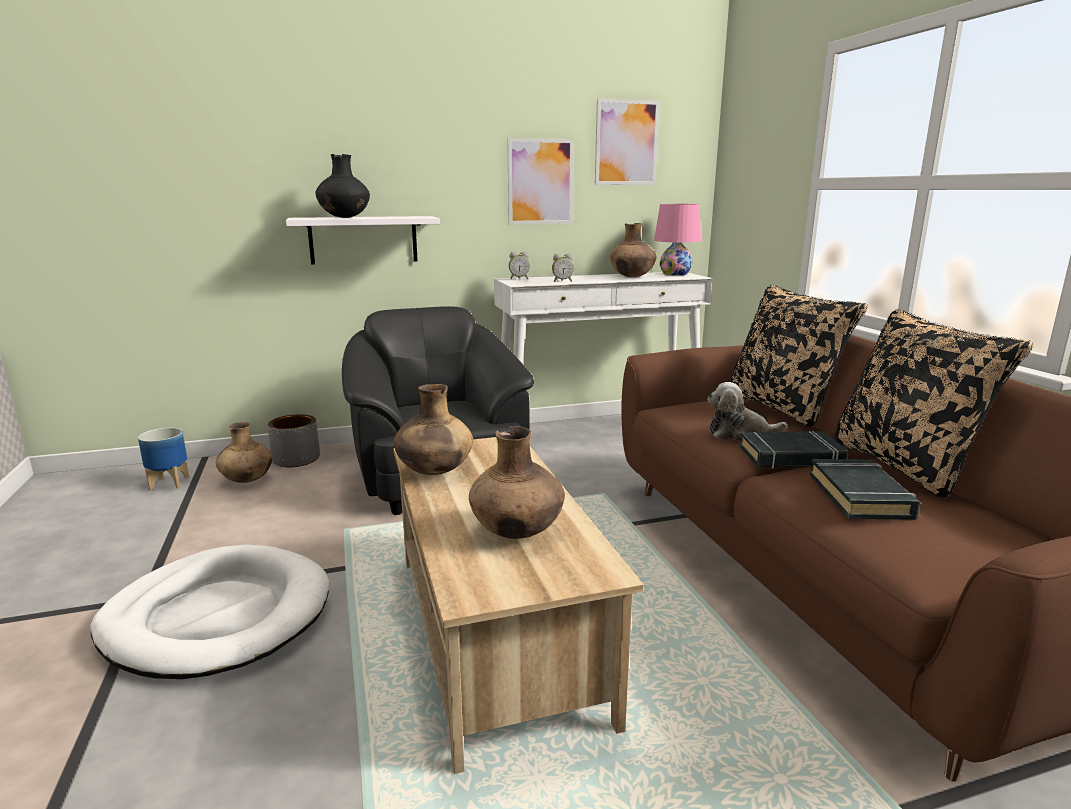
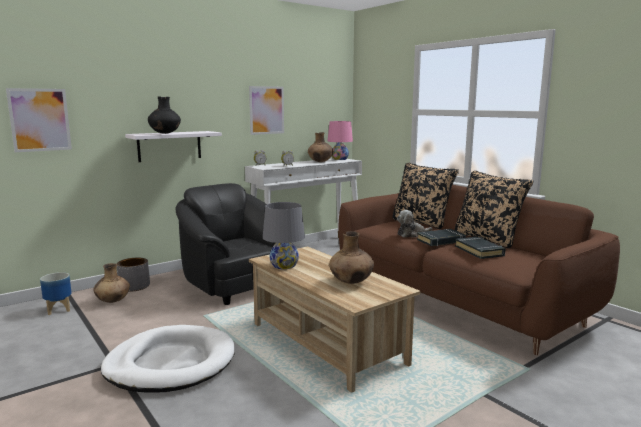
camera: 20 degrees left, 5 degrees down
brown vase [394,384,473,475] -> grey table lamp [263,202,305,269]
picture [595,98,660,185] -> picture moved to [6,88,72,152]

